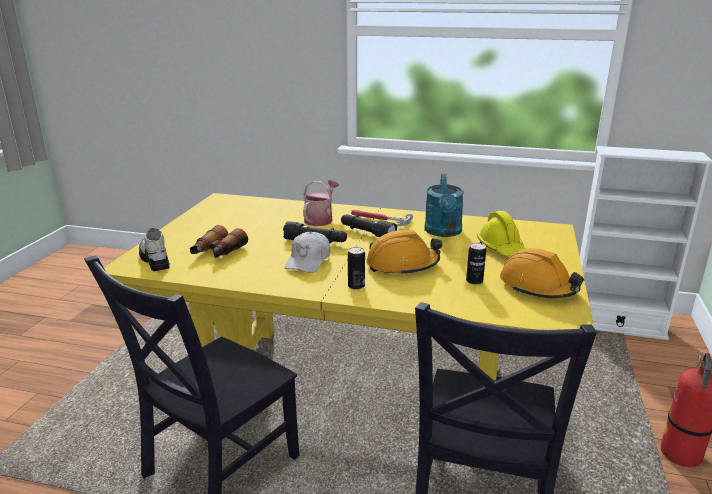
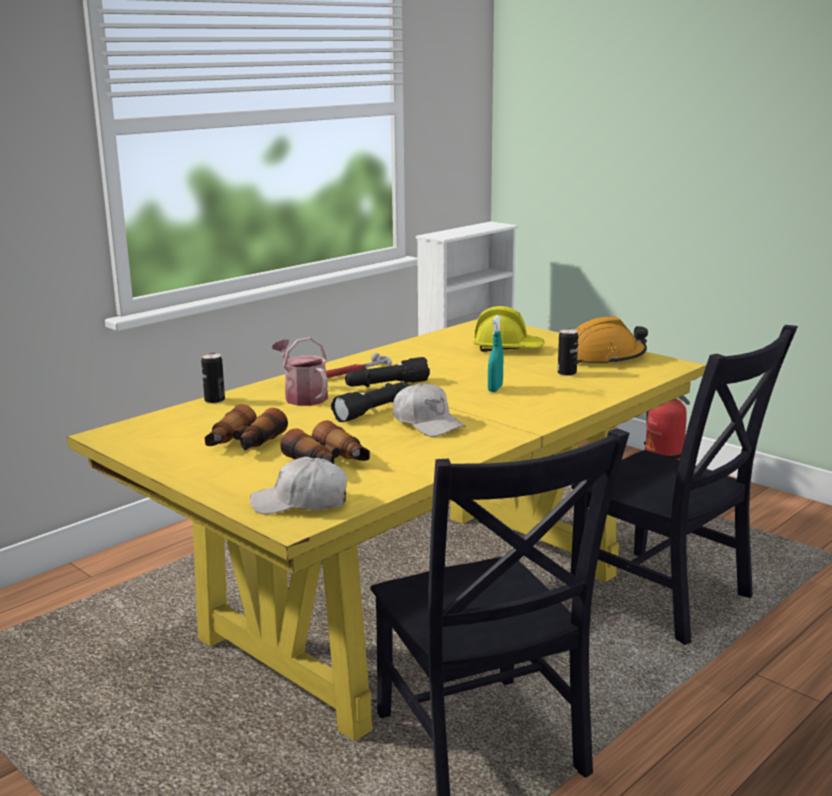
camera: 60 degrees left, 5 degrees down
shoe [139,228,170,271] -> white cap [250,456,347,514]
can [348,247,365,289] -> can moved to [201,353,225,403]
orange hard hat [366,230,442,276] -> turquoise spray bottle [488,315,503,392]
turquoise watering can [425,173,464,237] -> none
none -> binoculars [205,404,288,451]

